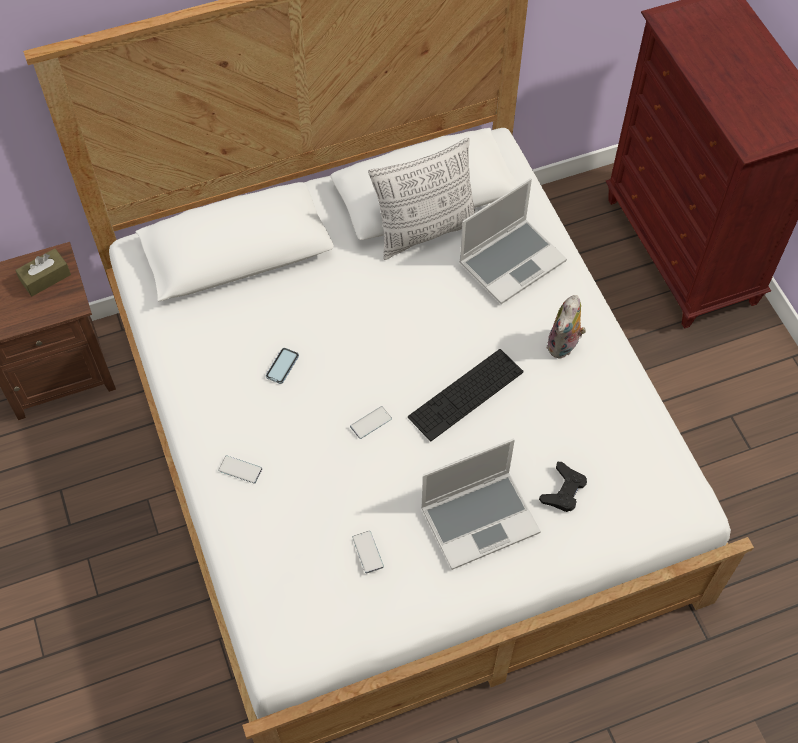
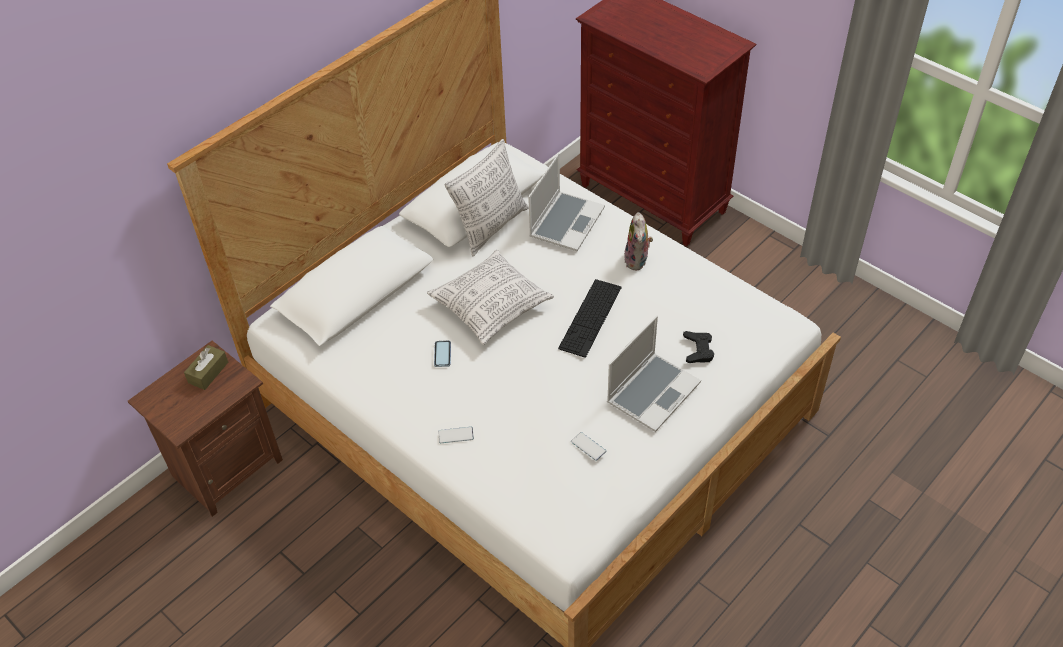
camera: 25 degrees left, 10 degrees down
phone [350,406,392,439] -> none
none -> pillow [427,250,554,345]

